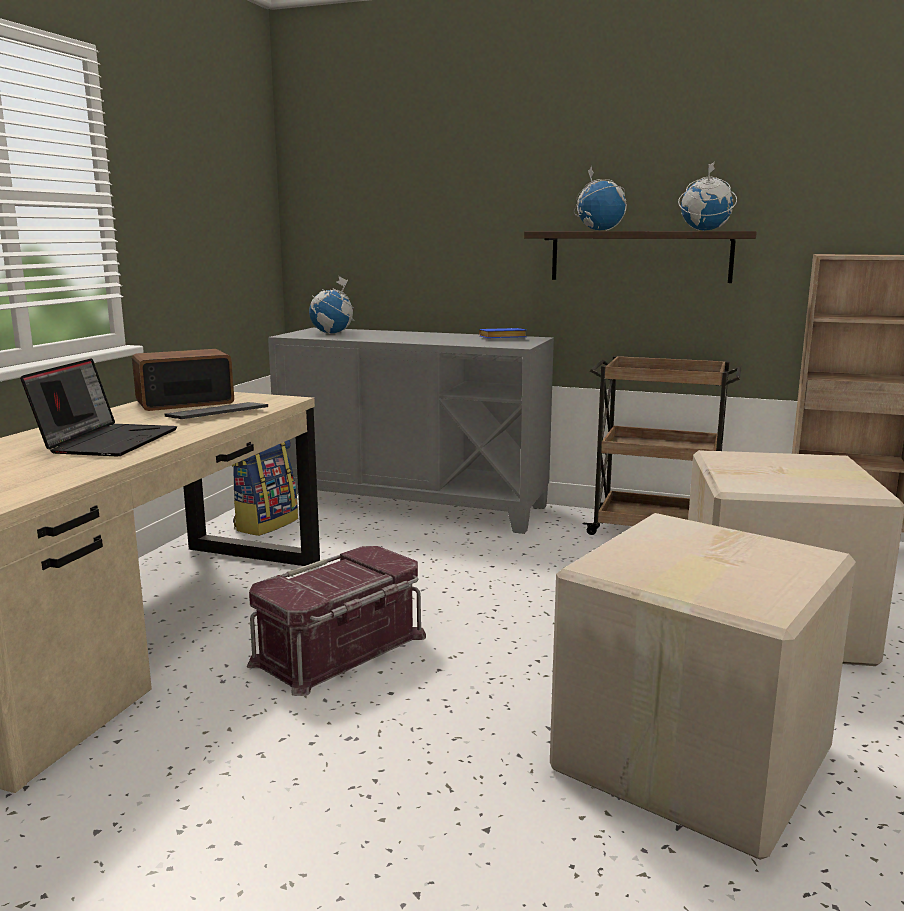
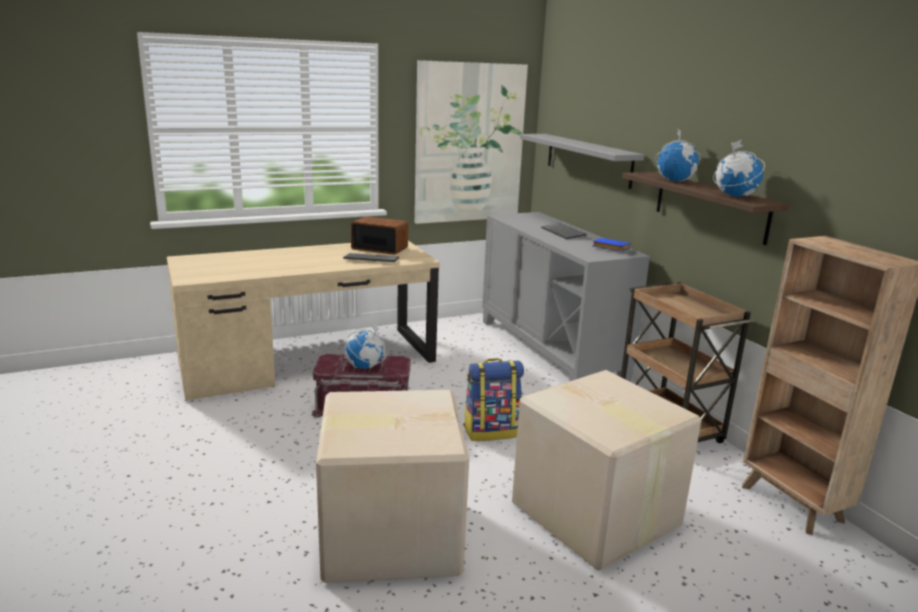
camera: 45 degrees right, 5 degrees up
laptop [20,358,177,456] -> none
backpack [232,440,298,536] -> backpack moved to [464,358,524,441]
globe [309,276,354,334] -> globe moved to [345,323,386,369]
none -> picture [415,60,528,224]
none -> grey shelf [520,134,644,189]
none -> keyboard [541,223,586,239]

